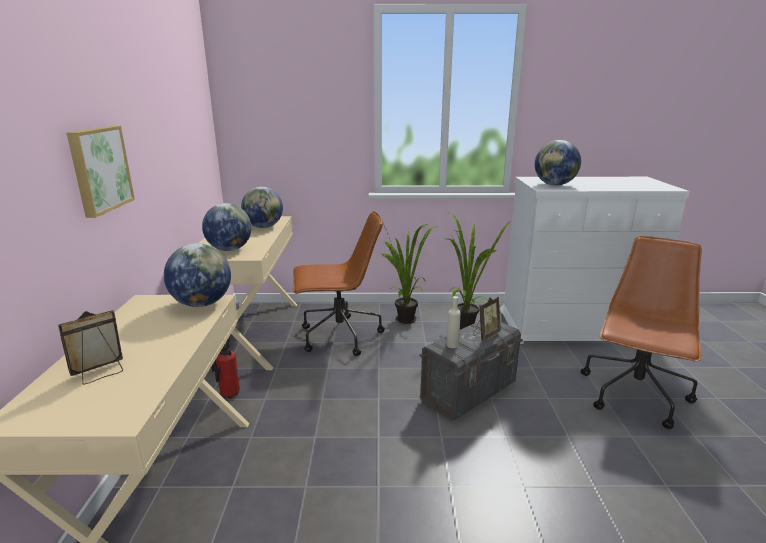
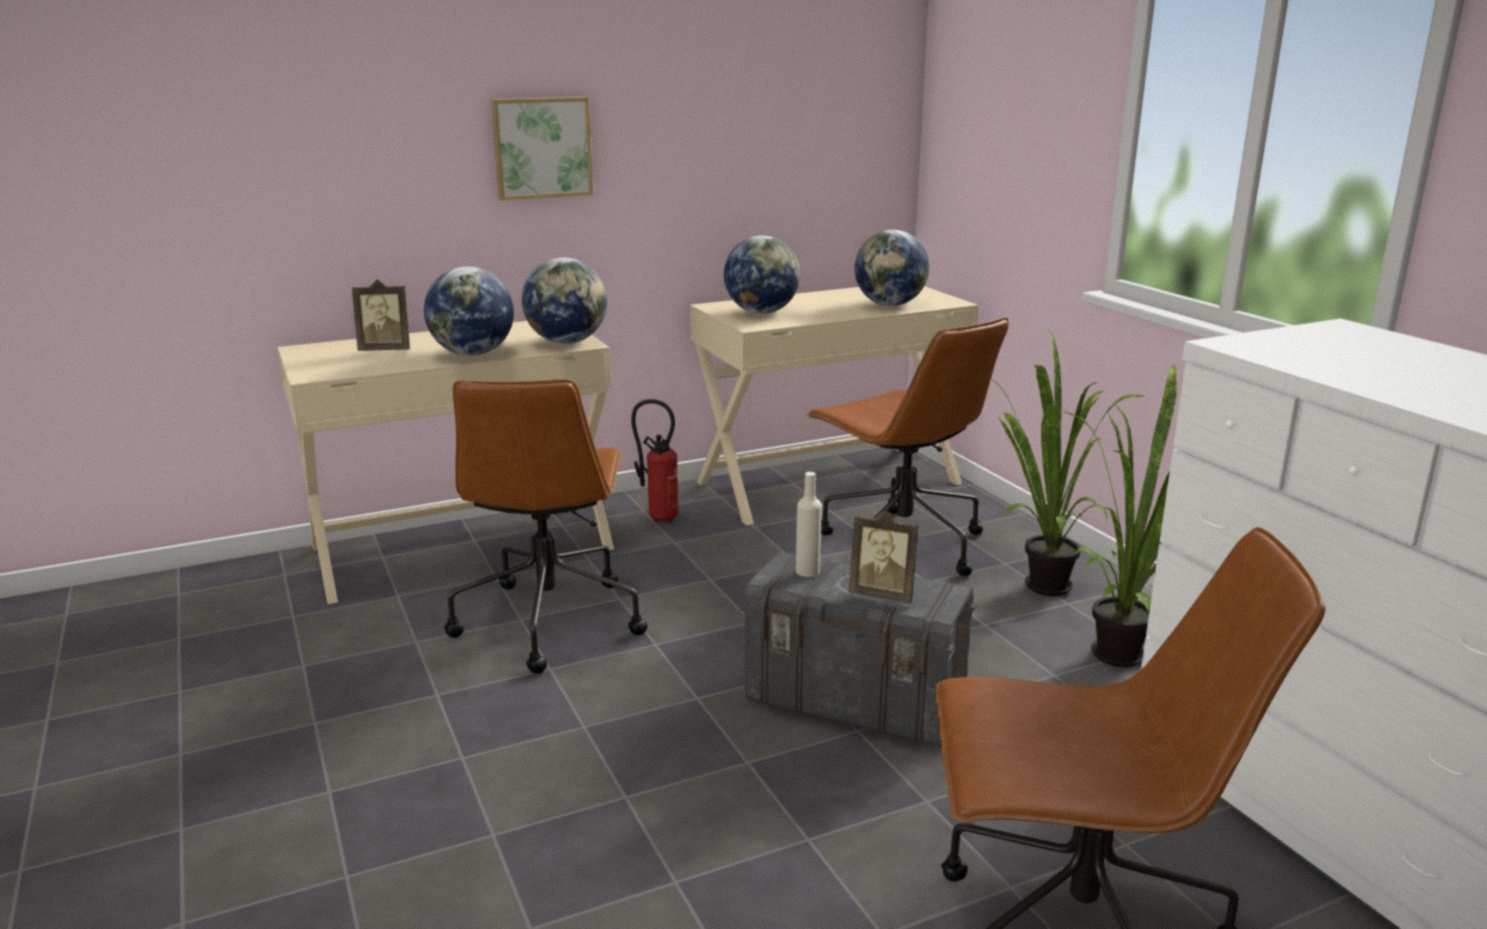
camera: 65 degrees right, 0 degrees up
picture frame [58,310,123,385] -> picture frame turned 150 degrees clockwise [352,279,410,351]
globe [535,140,581,186] -> globe moved to [424,266,514,356]
none -> brown office chair [444,379,647,673]

